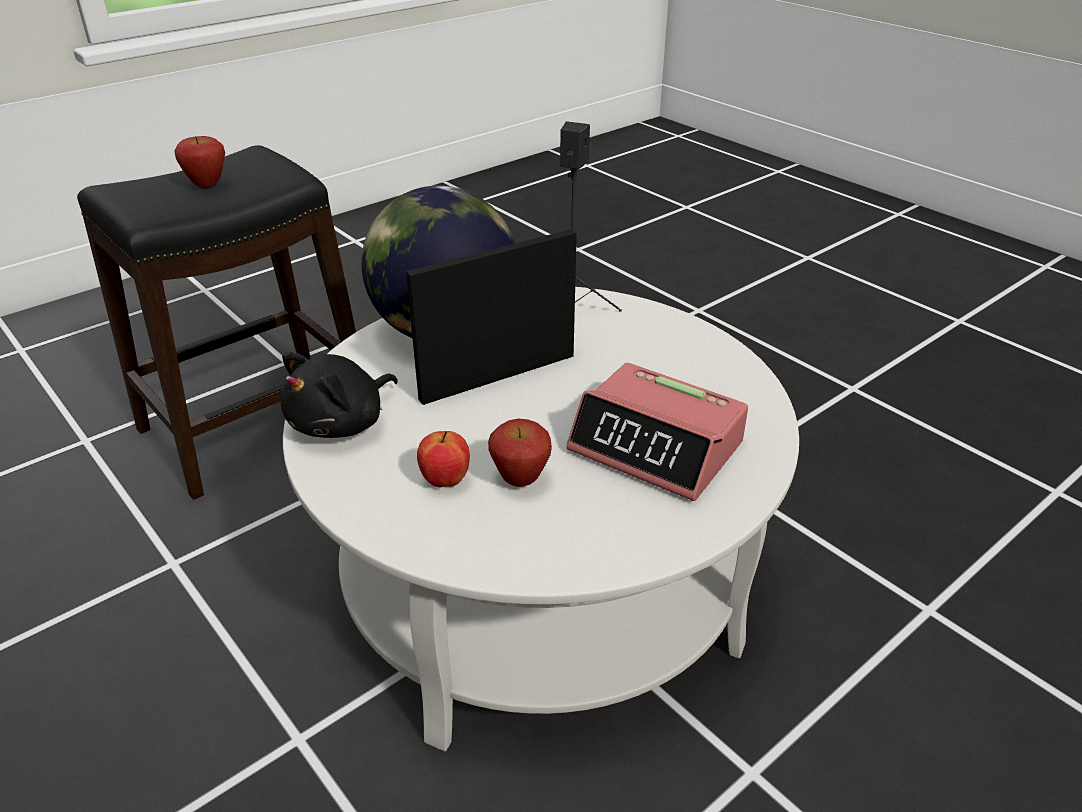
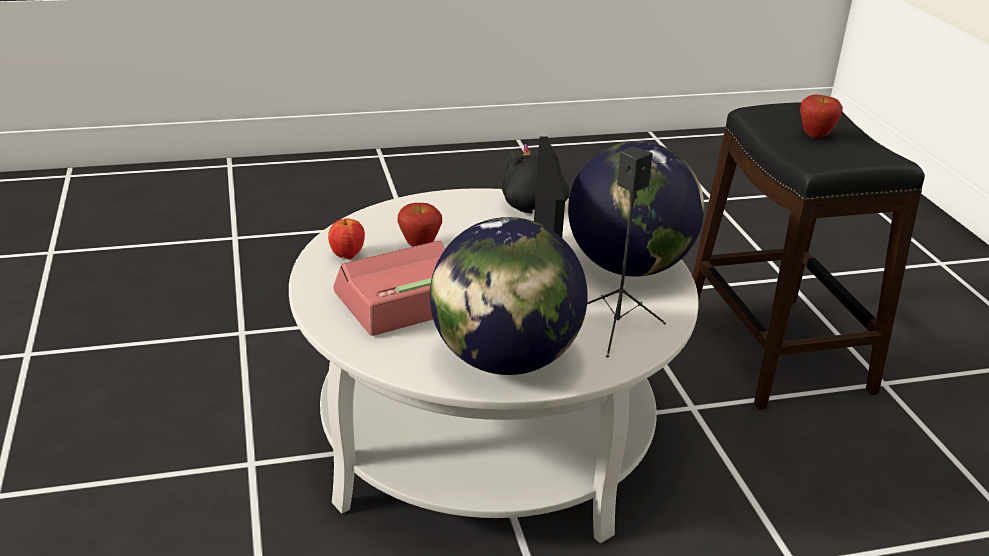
camera: 115 degrees right, 5 degrees down
apple [417,431,470,488] -> apple moved to [328,218,365,259]
none -> globe [430,217,588,375]

